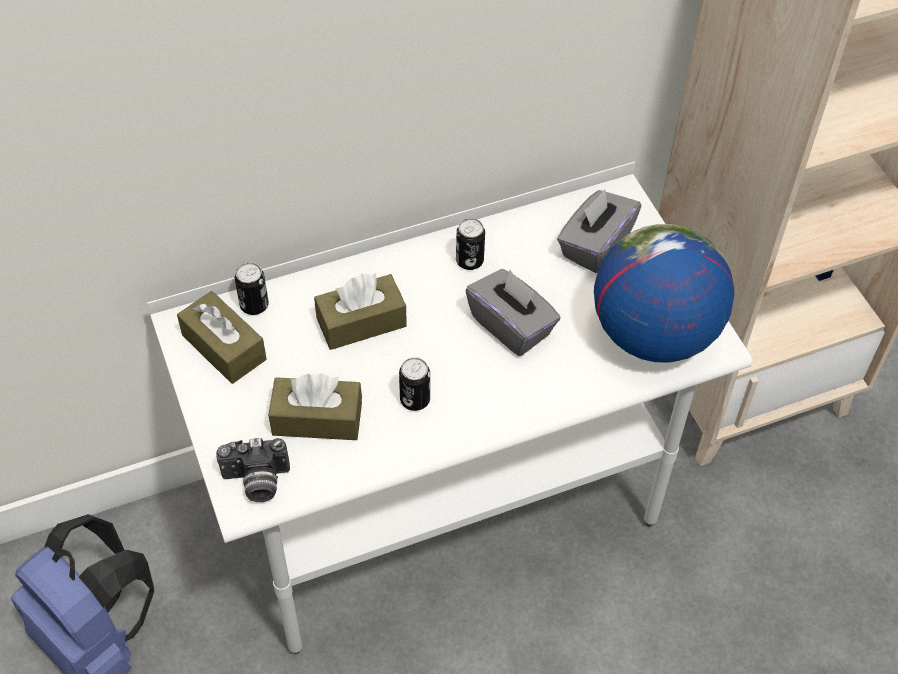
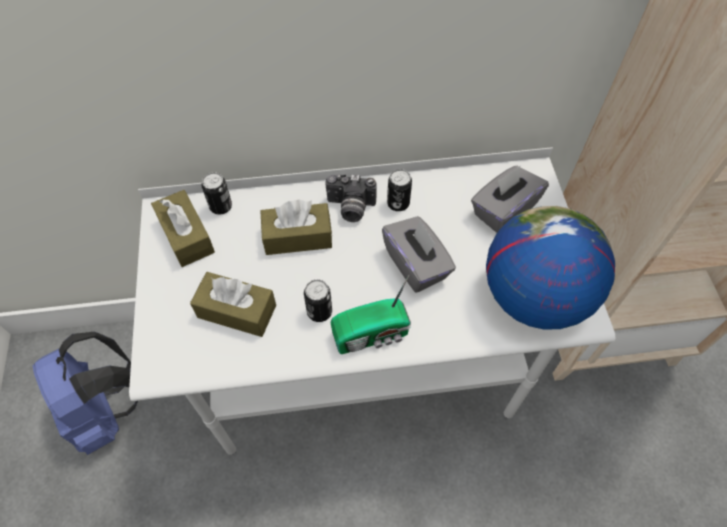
camera: 15 degrees right, 5 degrees up
camera [216,438,290,502] -> camera moved to [325,174,377,222]
none -> radio [331,275,411,354]

